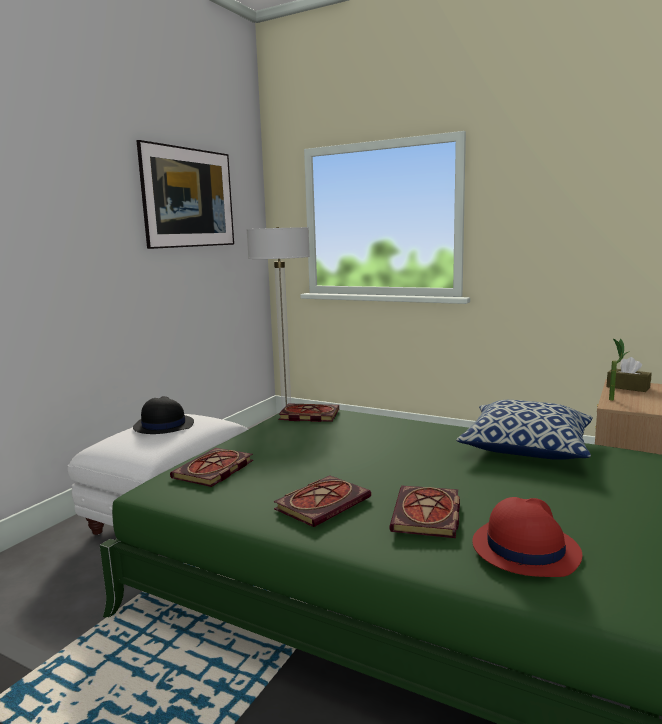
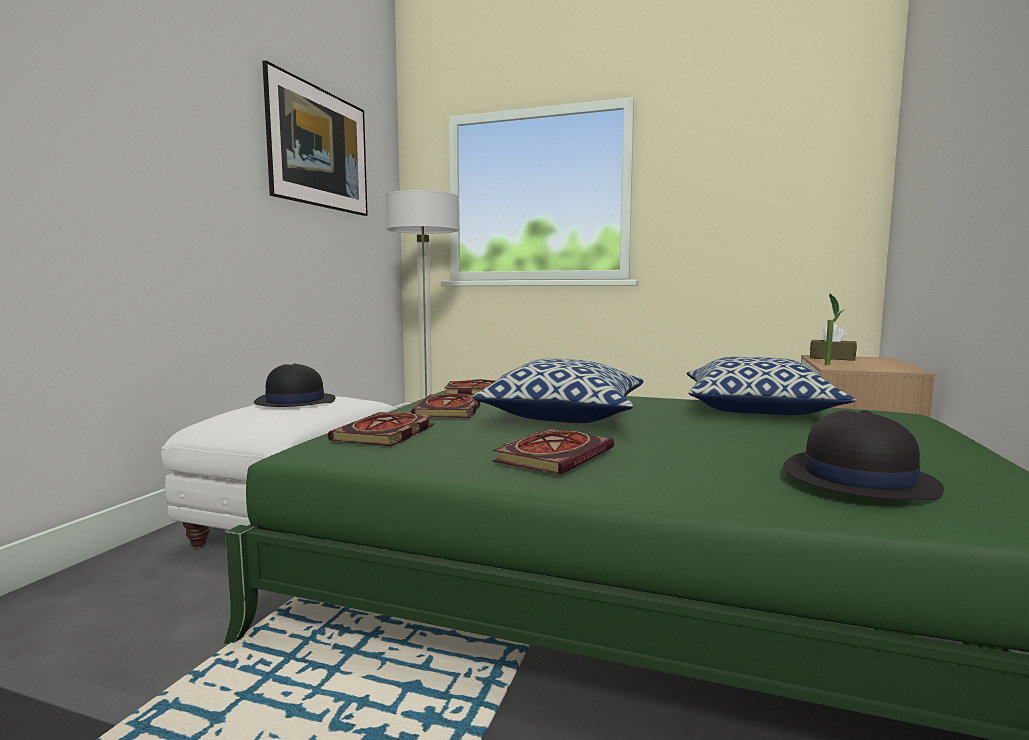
camera: 10 degrees left, 5 degrees down
book [389,486,460,538] -> book moved to [411,394,481,418]
red hat [472,497,582,577] -> black hat [783,410,944,500]
none -> pillow [473,358,643,423]

